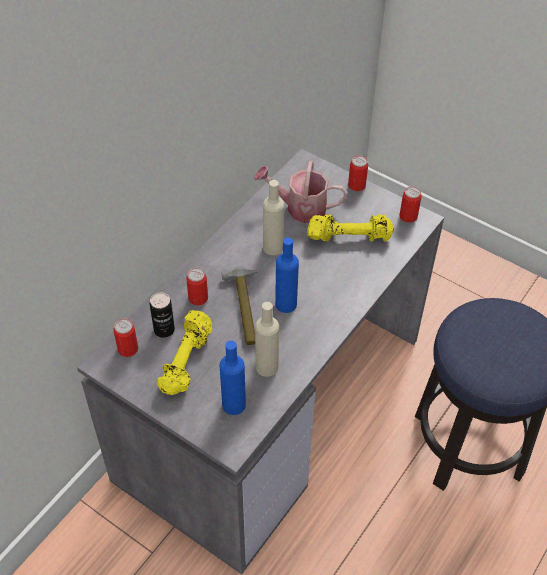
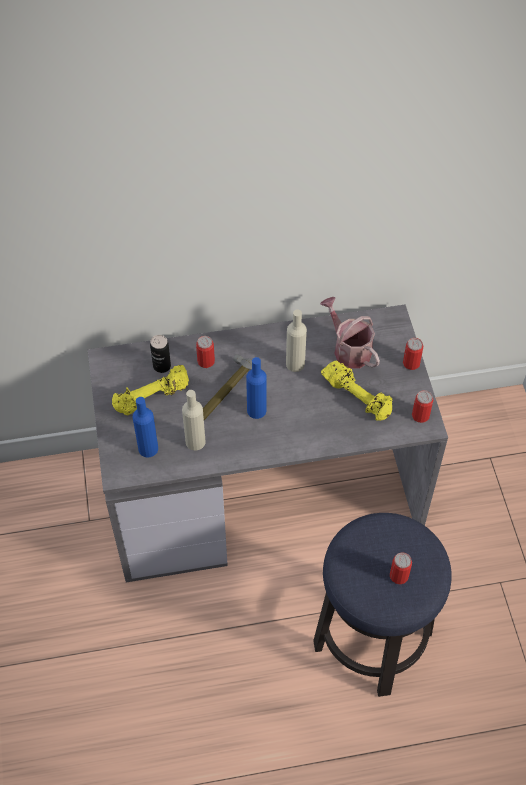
camera: 45 degrees right, 5 degrees up
can [113,318,138,357] -> can moved to [390,552,412,584]

